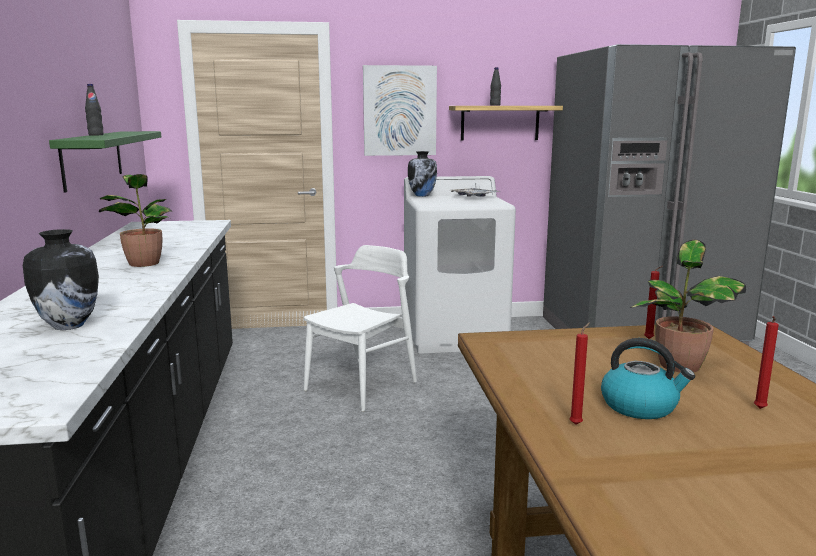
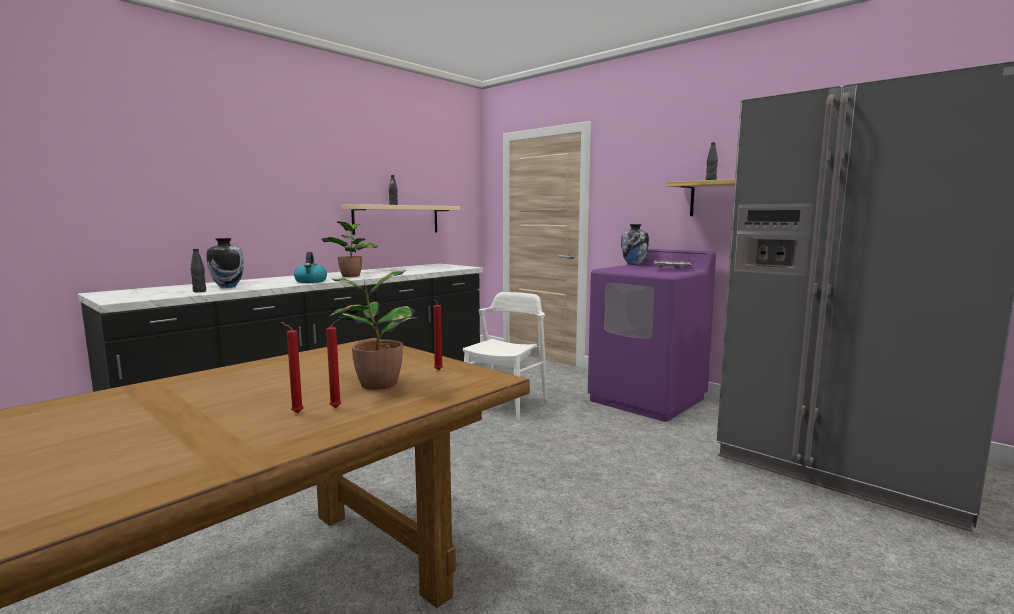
camera: 50 degrees right, 5 degrees down
green shelf [49,131,161,192] -> beige shelf [341,204,460,235]
white chair [304,245,417,412] -> white chair turned 60 degrees counterclockwise [463,292,547,421]
picture [363,65,437,156] -> none
white washing machine [404,176,516,353] -> purple washing machine [588,249,716,422]
red candle [570,322,590,425] -> red candle moved to [326,319,341,408]
kettle [601,338,695,419] -> kettle moved to [294,252,327,283]
none -> black bottle [191,249,206,292]

